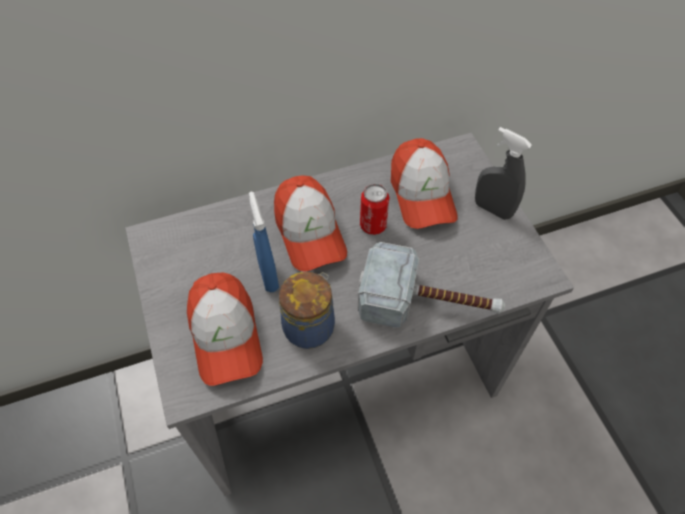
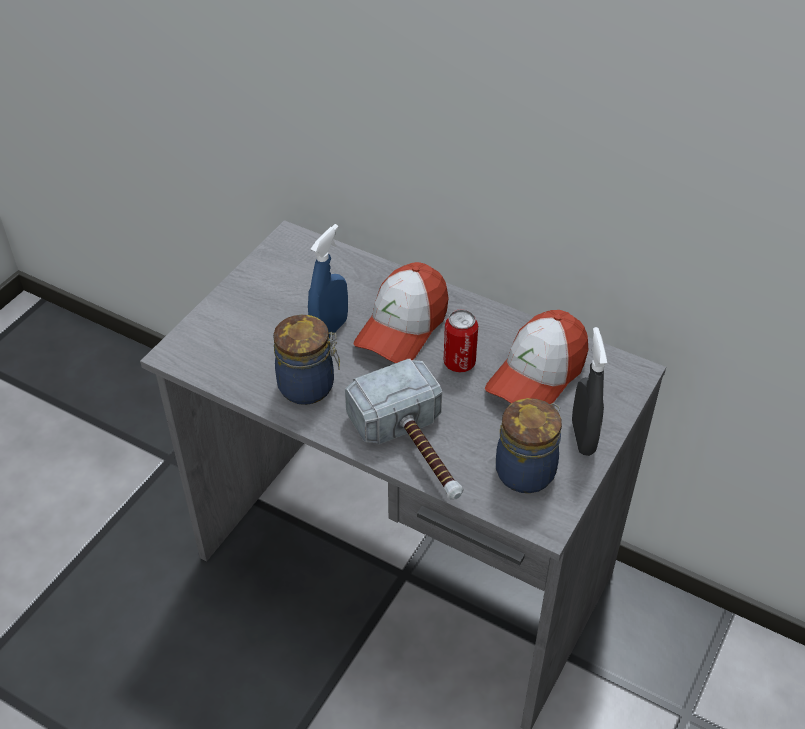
camera: 50 degrees right, 10 degrees down
cap [187,272,263,386] -> none
none -> jar [496,398,562,493]

